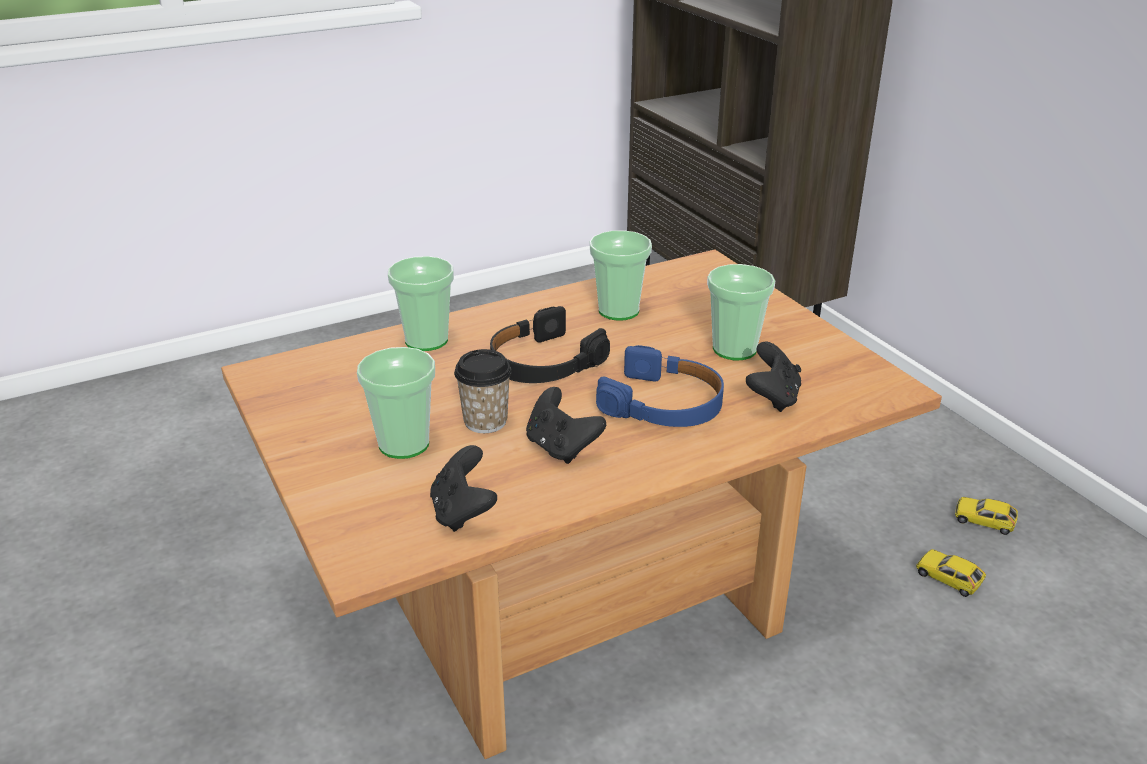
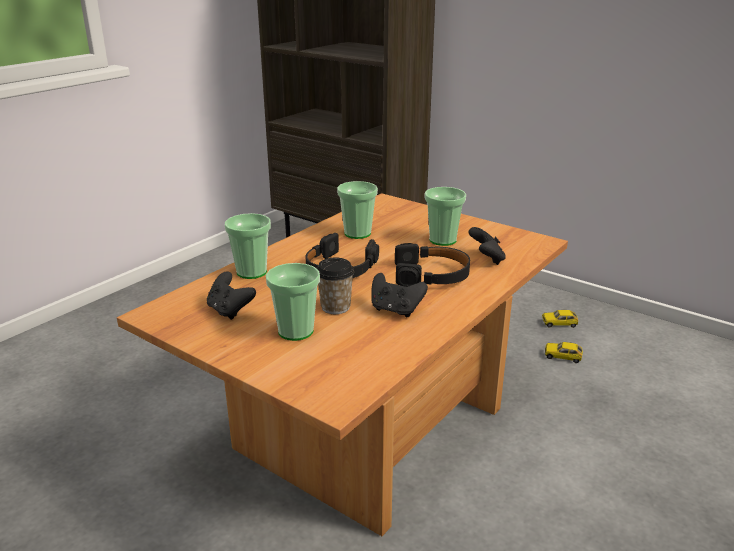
camera: 25 degrees left, 5 degrees down
black game controller [430,445,497,532] -> black game controller moved to [207,272,256,320]
blue headphones [596,345,724,427] -> black headphones [395,243,470,287]

